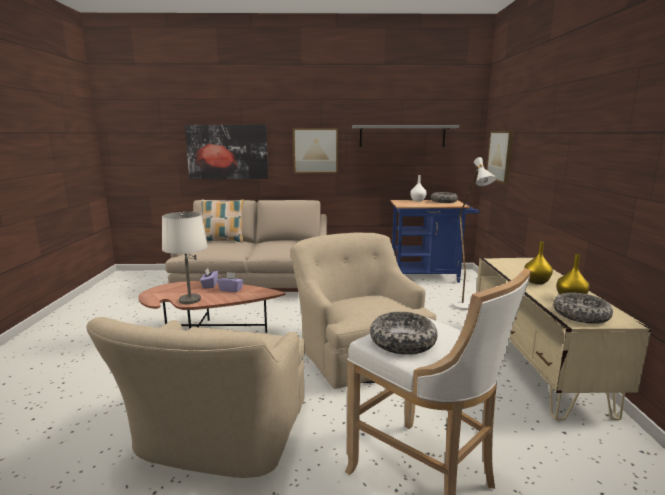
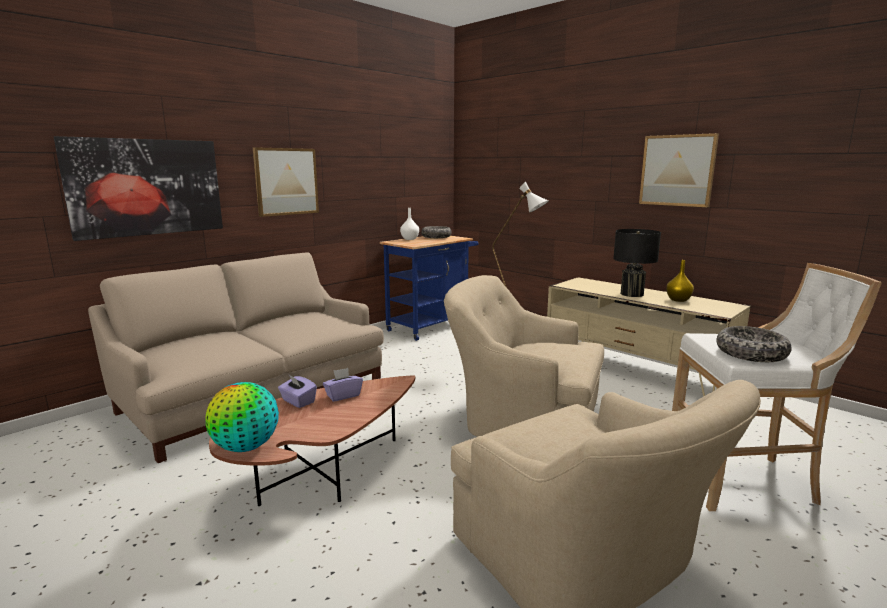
camera: 45 degrees left, 0 degrees up
white table lamp [162,212,208,304] -> none
pillow [201,199,244,242] -> none
grey shelf [352,125,459,147] -> none
picture [487,131,514,184] -> picture moved to [639,133,719,207]
yellow vase [524,241,553,284] -> black table lamp [613,229,661,297]
bowl [553,293,613,324] -> none
none -> globe [205,382,279,452]

